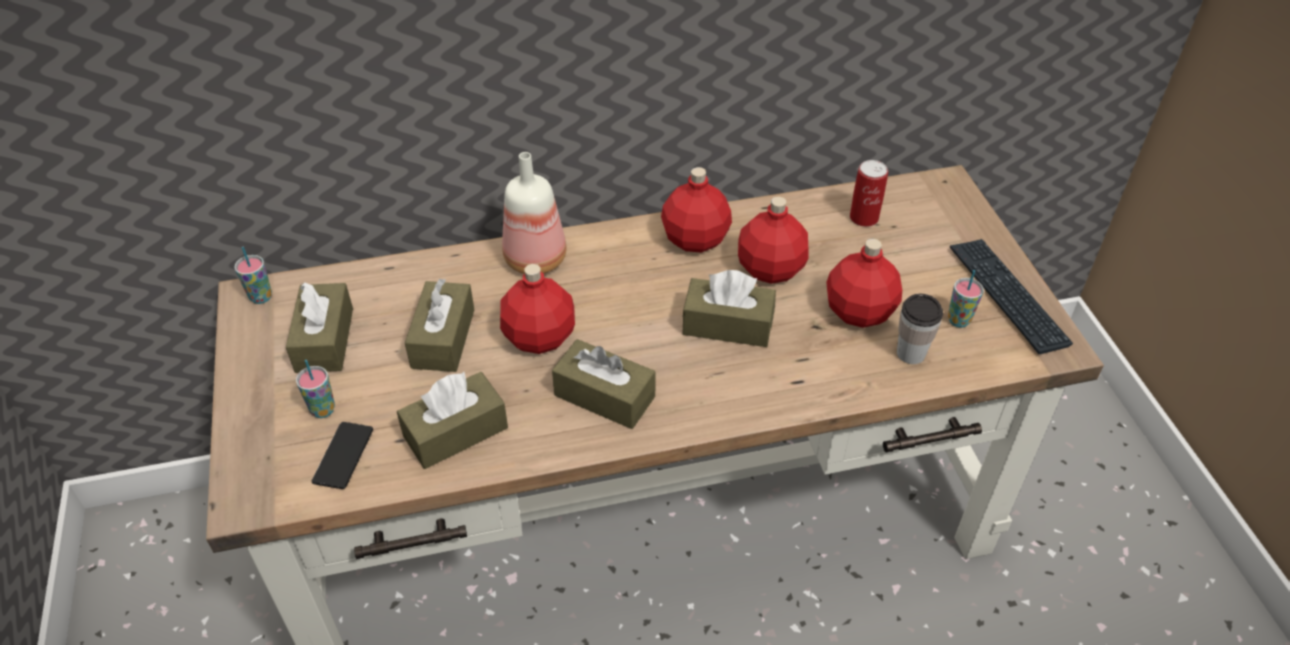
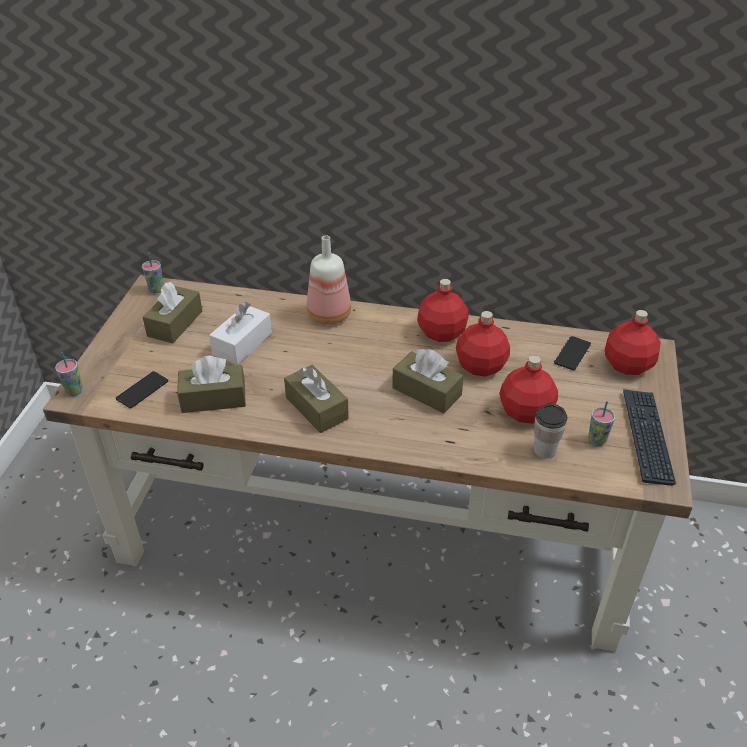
camera: 25 degrees right, 5 degrees down
cup [296,360,335,418] -> cup moved to [55,352,83,396]
brown tissue box [405,279,474,372] -> white tissue box [209,302,272,365]
red bottle [500,264,575,354] -> red bottle moved to [605,310,661,375]
can [850,160,888,227] -> phone [554,336,591,370]

